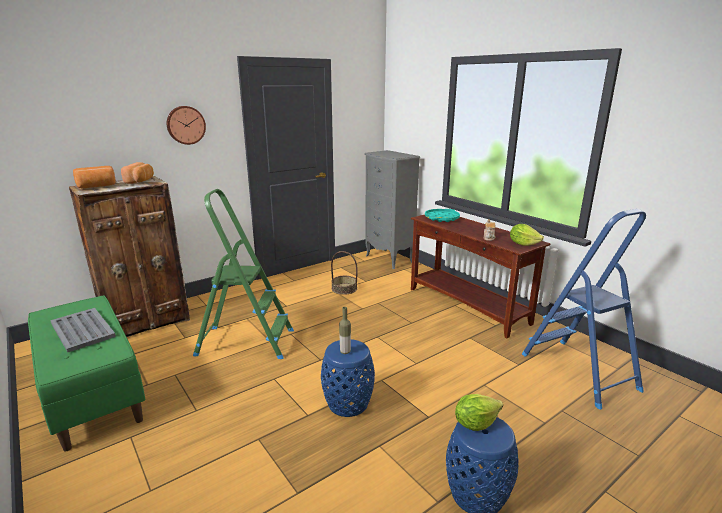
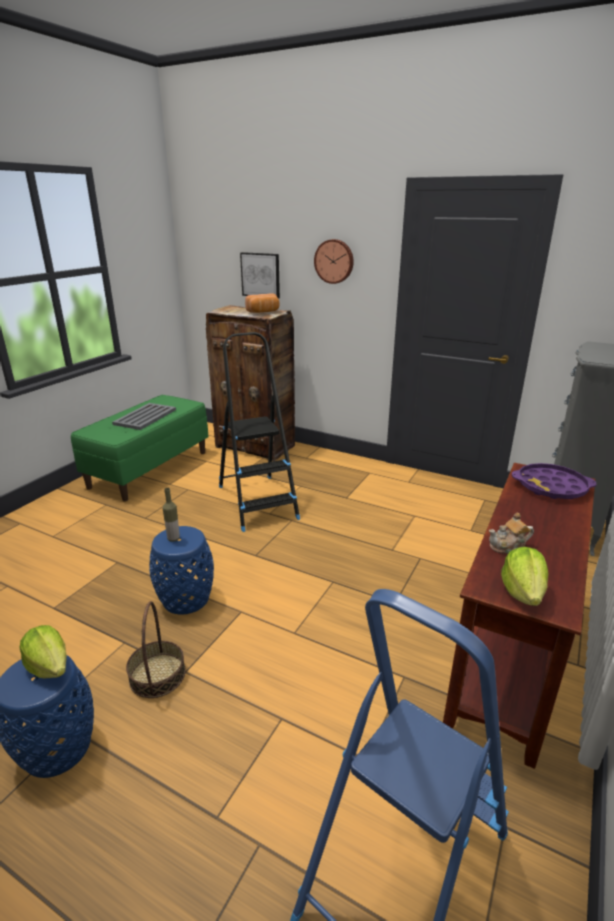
camera: 65 degrees right, 5 degrees up
bread [73,166,115,188] -> none
green step ladder [193,189,294,359] -> black step ladder [219,332,300,532]
basket [331,251,358,295] -> basket moved to [126,601,186,698]
turquoise tray [425,209,460,222] -> purple tray [512,463,597,499]
none -> picture [240,252,280,299]

